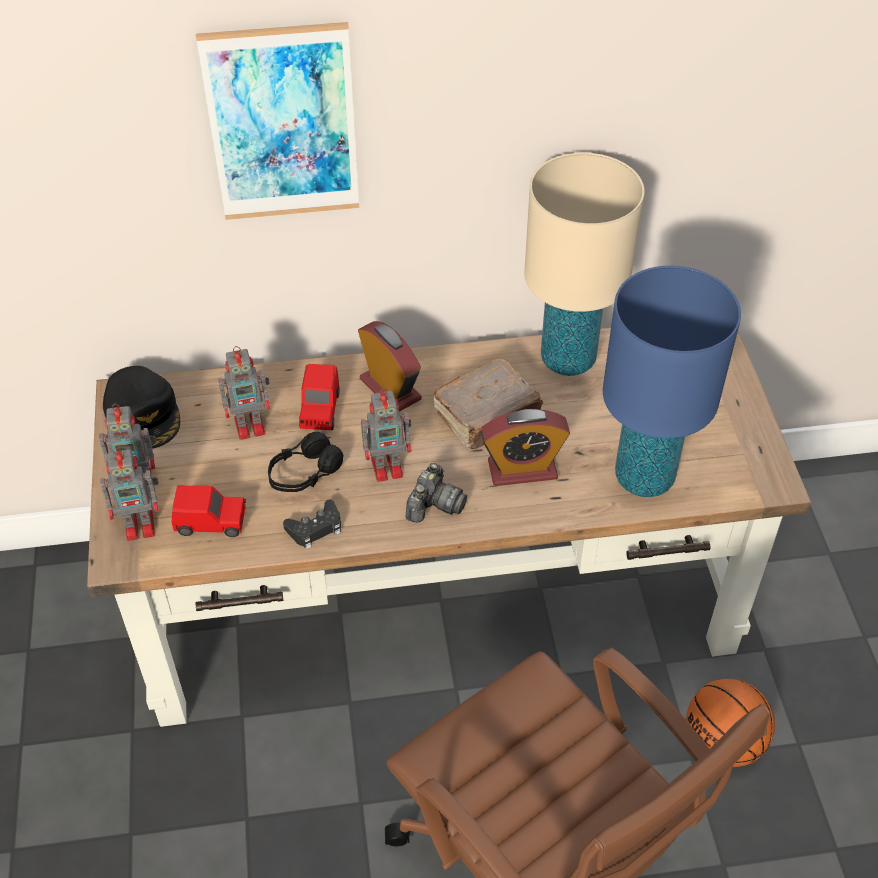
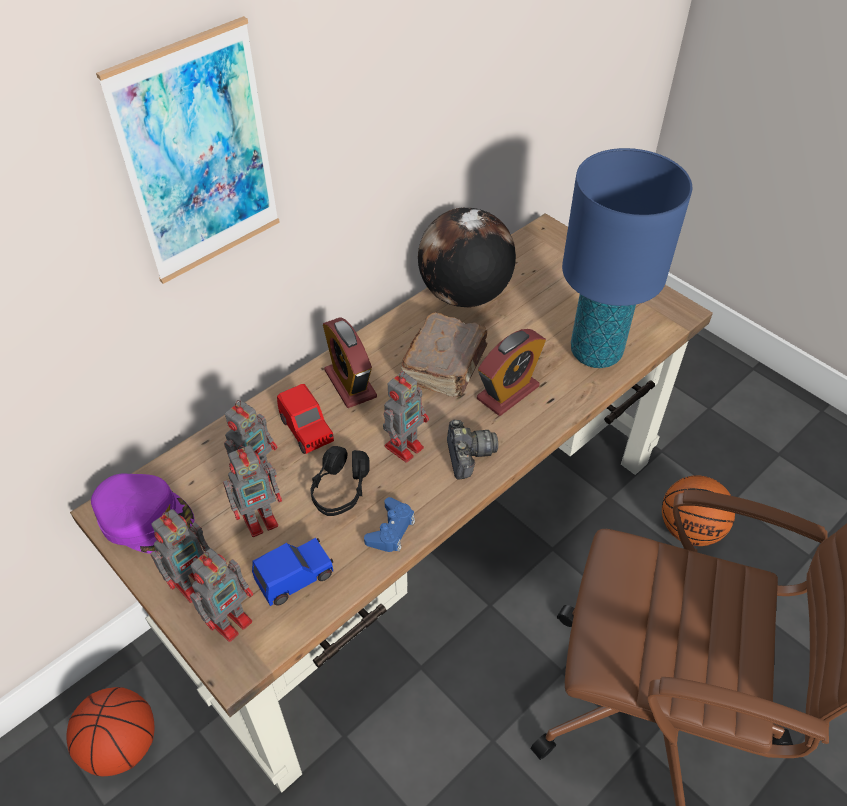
camera: 35 degrees left, 0 degrees up
black cap [103,366,180,448] -> purple cap [91,474,194,554]
red toy car [172,485,246,537] -> blue toy car [252,538,333,606]
black game controller [283,500,341,549] -> blue game controller [364,497,415,552]
alarm clock [358,321,422,412] -> alarm clock turned 135 degrees counterclockwise [323,318,377,408]
beige table lamp [524,153,645,376] -> globe [418,207,516,307]
none -> basketball [67,687,155,776]
none -> toy robot [223,445,282,537]

